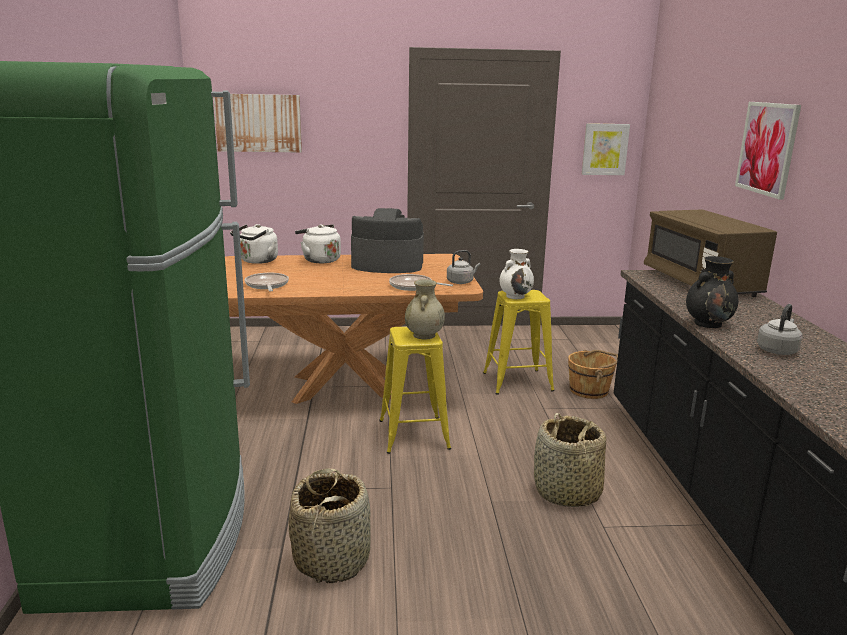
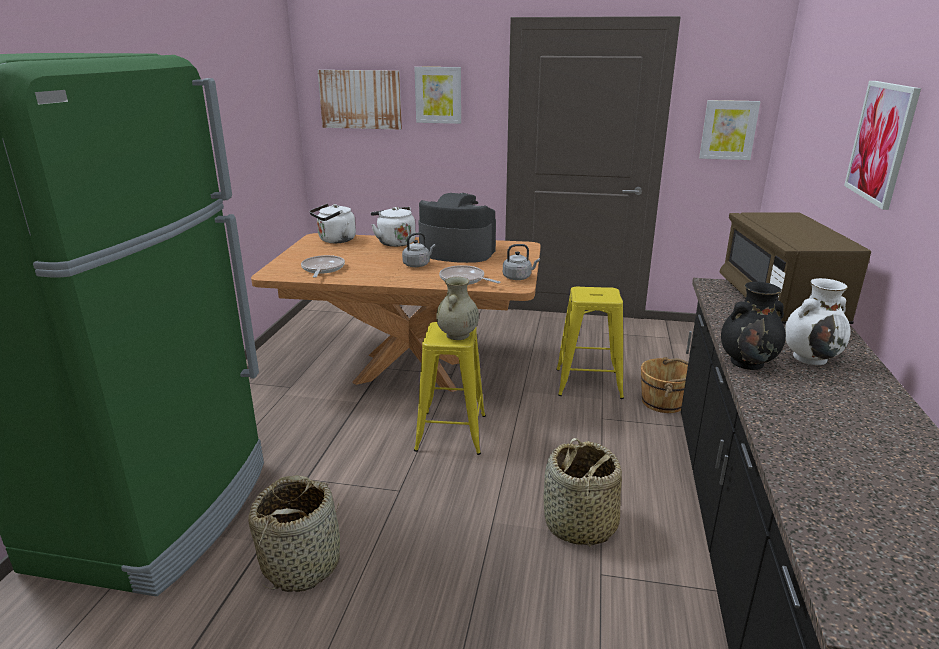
camera: 15 degrees right, 5 degrees up
white vase [499,249,534,299] -> white vase moved to [785,278,850,365]
grey kettle [757,304,803,355] -> grey kettle moved to [402,232,436,267]
none -> picture [414,67,461,124]

